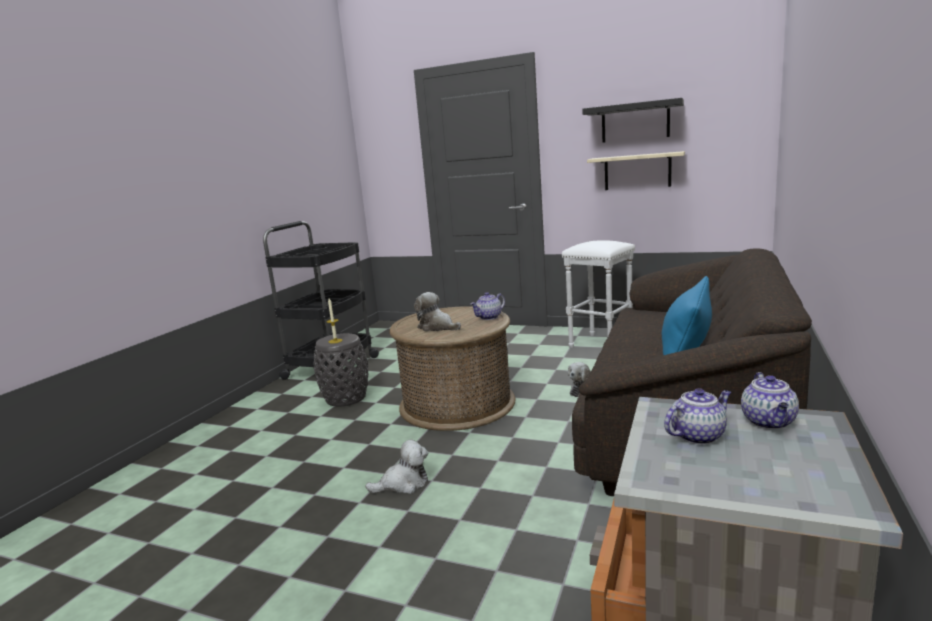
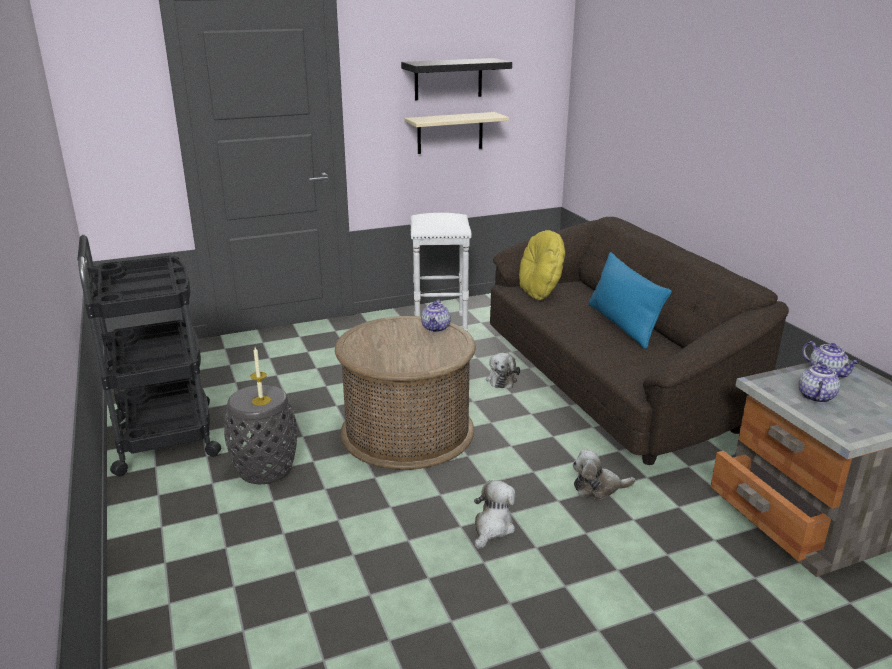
camera: 45 degrees left, 10 degrees up
plush toy [414,292,461,331] -> plush toy moved to [572,449,635,500]
none -> yellow pillow [519,230,565,300]

